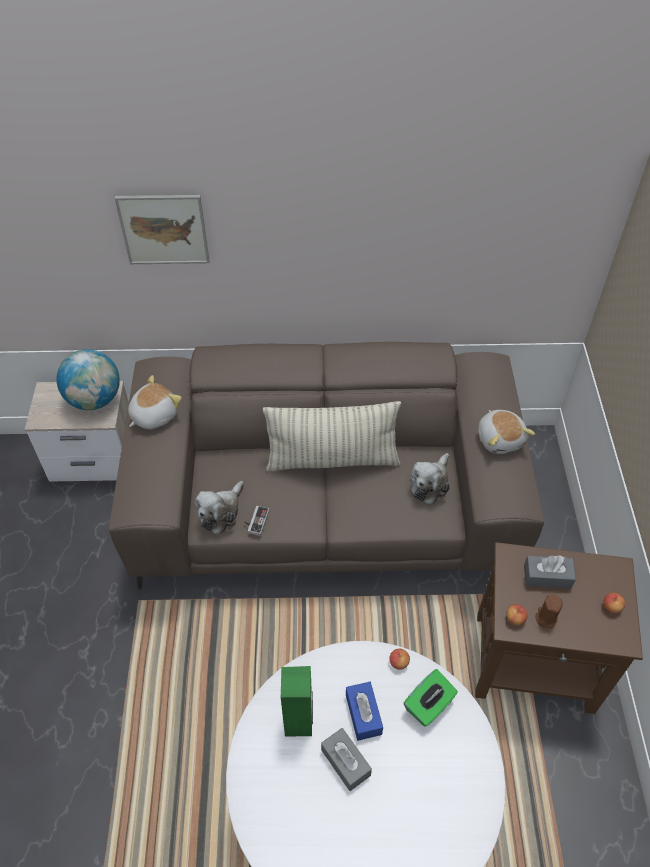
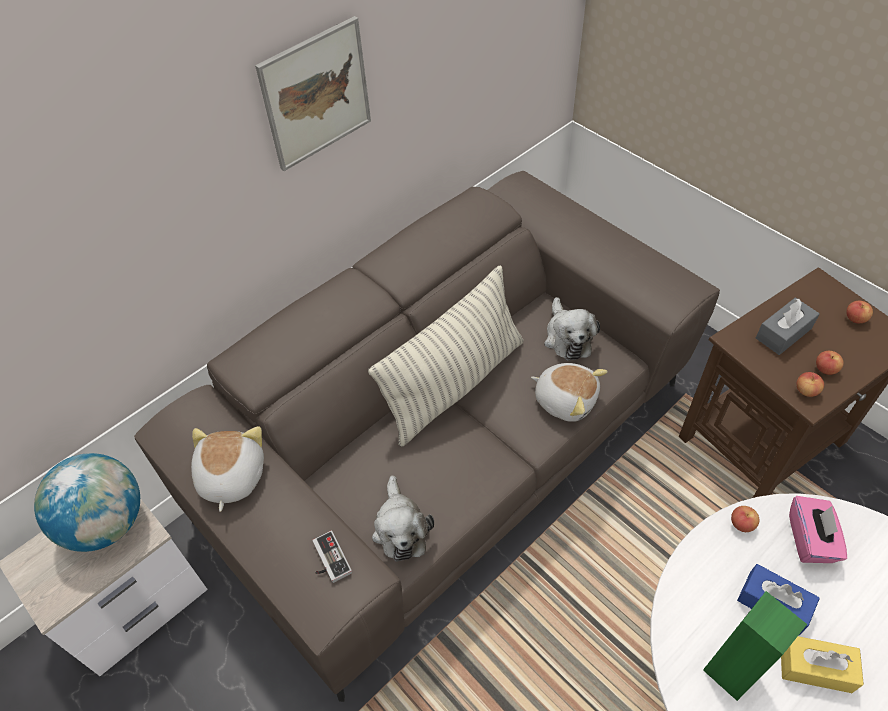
camera: 40 degrees left, 0 degrees up
picture [114,195,209,264] -> picture moved to [255,16,371,171]
game controller [244,506,269,536] -> game controller moved to [312,530,352,583]
grey tissue box [321,728,372,791] -> yellow tissue box [781,636,864,693]
green tissue box [404,669,458,727] -> pink tissue box [789,496,847,563]
plush toy [478,410,535,454] -> plush toy moved to [531,363,608,422]
brown candle [536,595,563,628] -> apple [816,351,844,375]

